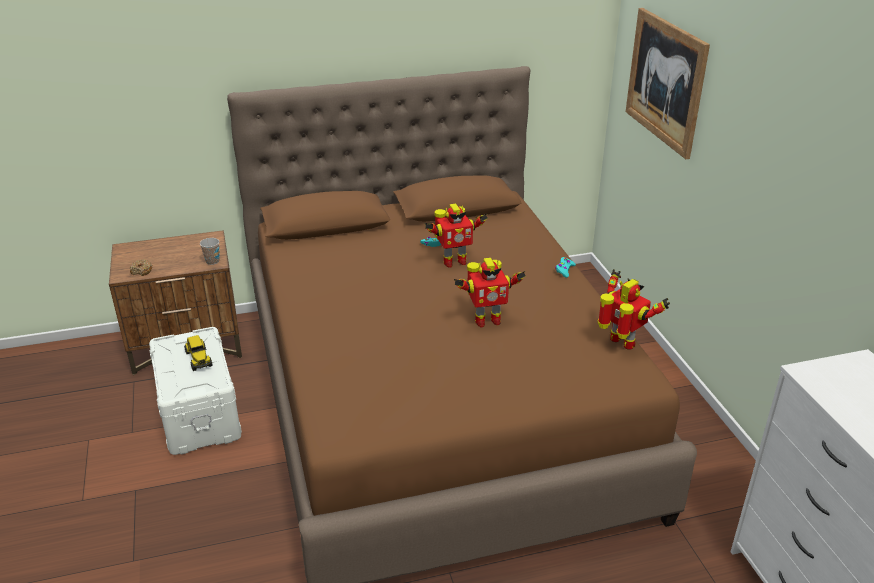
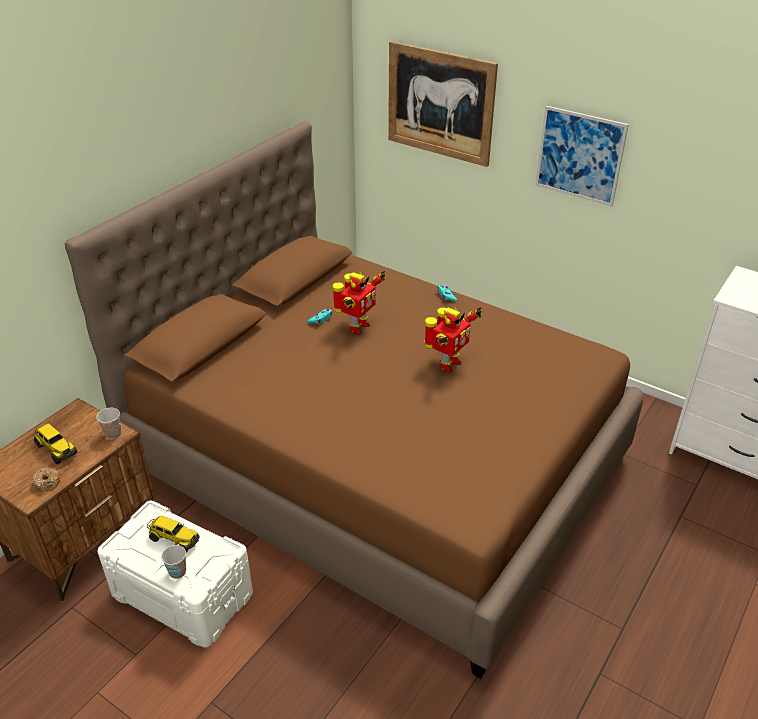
camera: 40 degrees left, 5 degrees up
toy robot [597,269,670,350] -> none
none -> toy truck [34,424,77,464]
none -> cup [161,545,186,579]
none -> picture [535,106,629,207]

